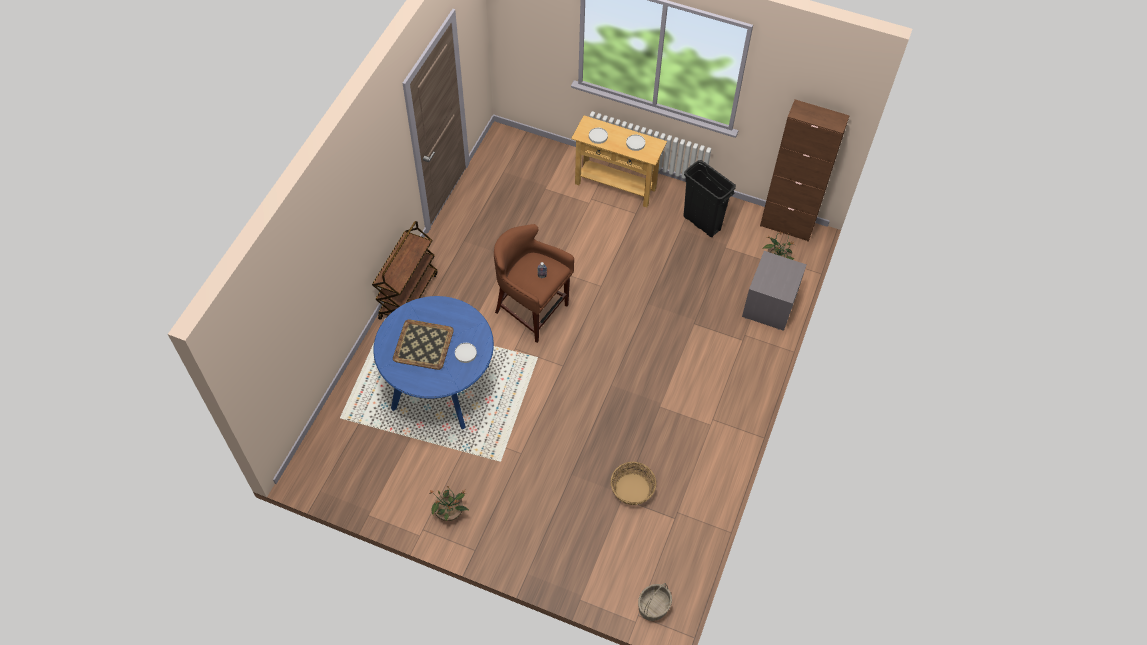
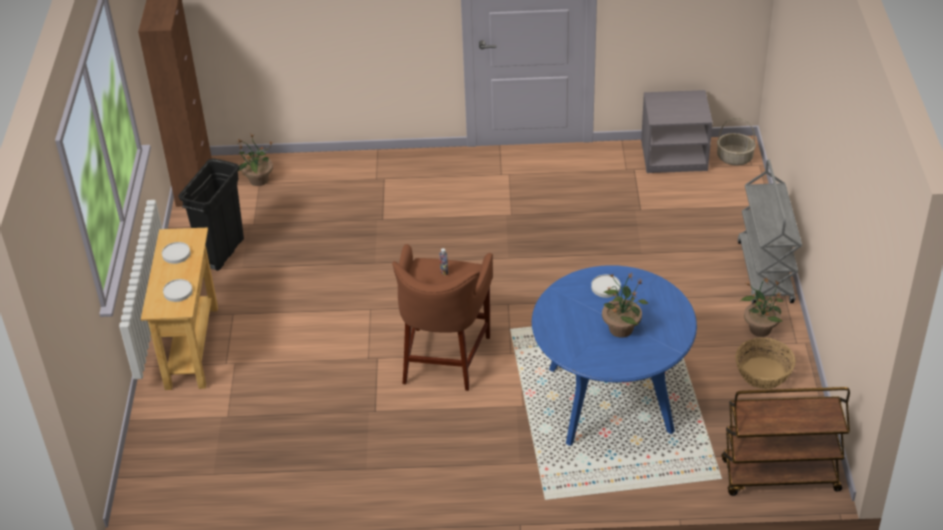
camera: 110 degrees left, 15 degrees down
brown cart [372,221,438,320] -> brown cart moved to [722,387,850,496]
tray [393,319,454,370] -> potted plant [602,273,648,338]
basket [611,462,656,505] -> basket moved to [735,338,796,389]
grey nightstand [742,251,807,331] -> grey nightstand moved to [641,90,713,173]
none -> grey cart [738,160,802,304]

